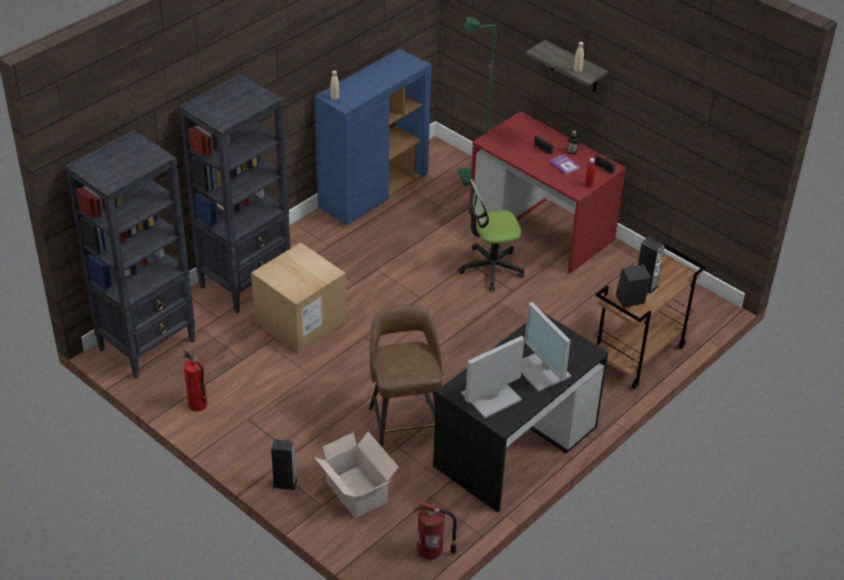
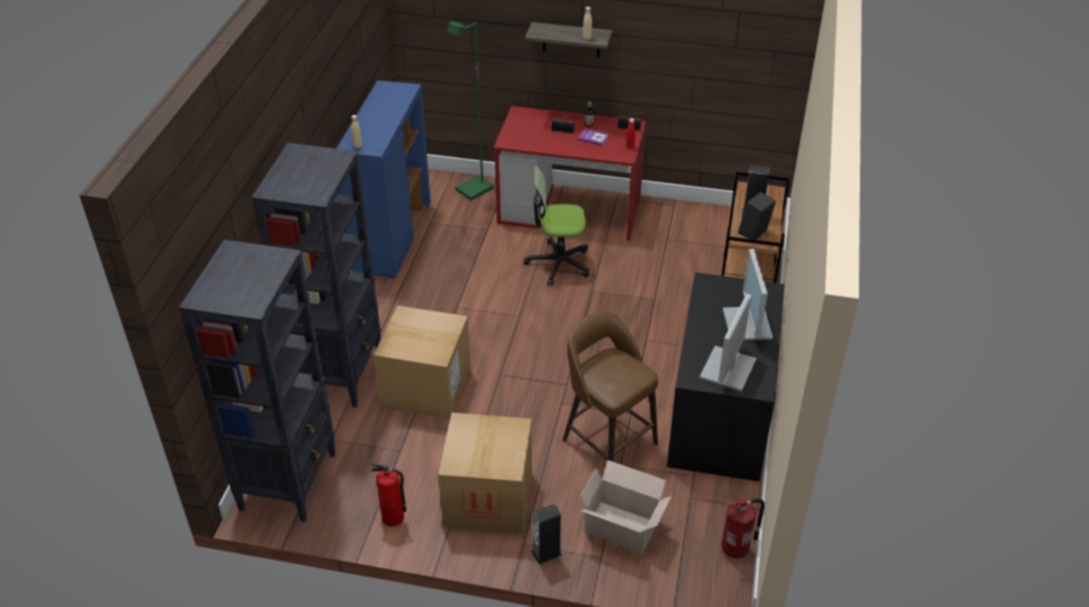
camera: 30 degrees left, 0 degrees up
office chair [458,179,524,291] -> office chair turned 45 degrees clockwise [524,166,589,286]
monitor [521,302,571,392] -> monitor turned 60 degrees clockwise [723,249,773,341]
none -> cardboard box [438,413,532,533]

